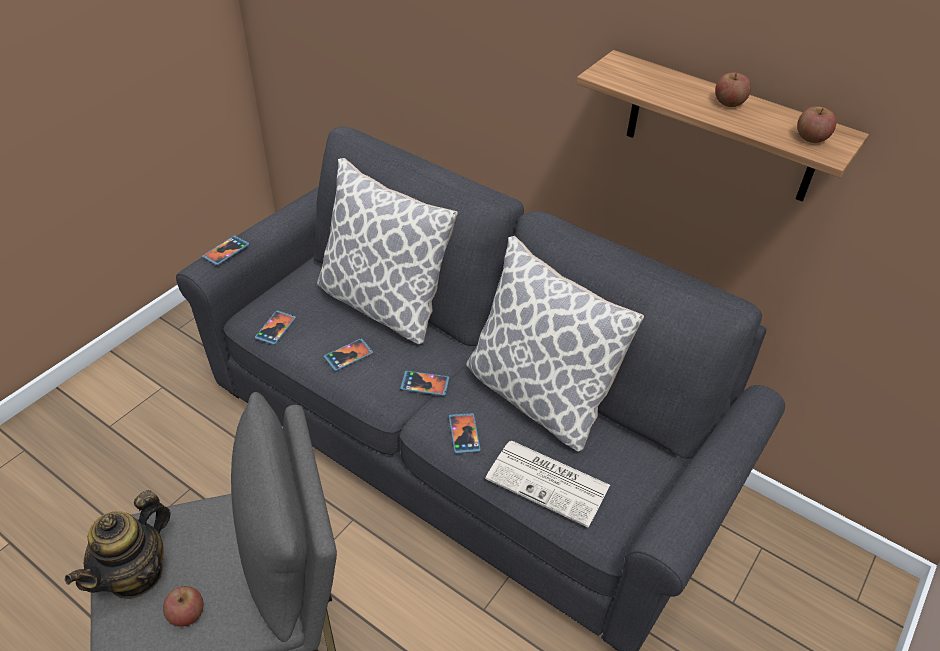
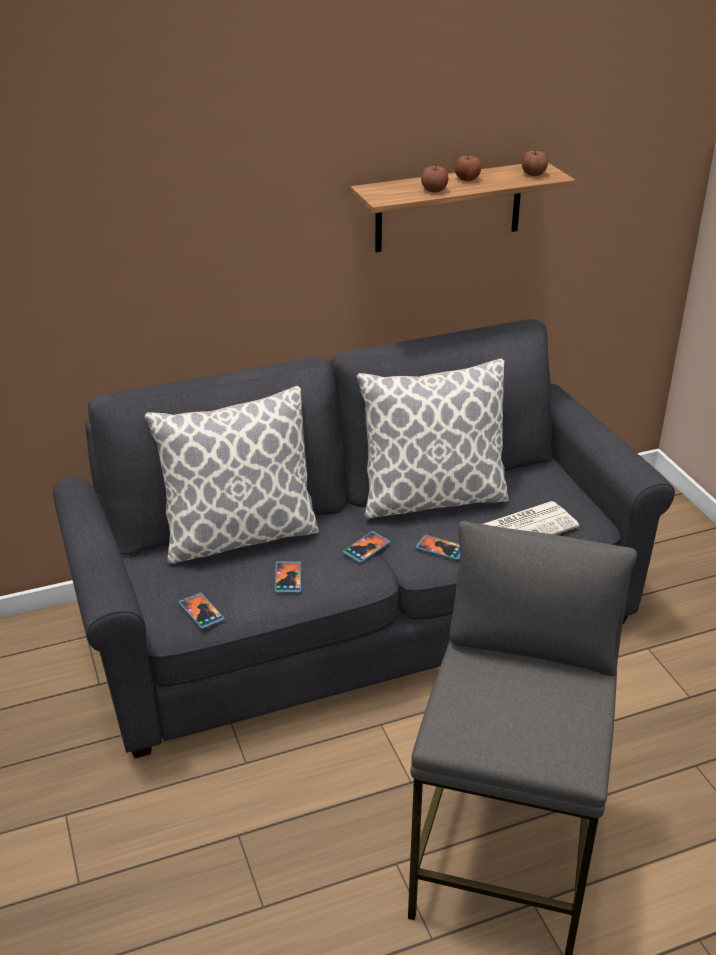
camera: 55 degrees left, 10 degrees down
teapot [65,490,171,599] -> none
apple [163,586,204,627] -> apple moved to [421,166,448,193]
phone [202,236,250,266] -> none

